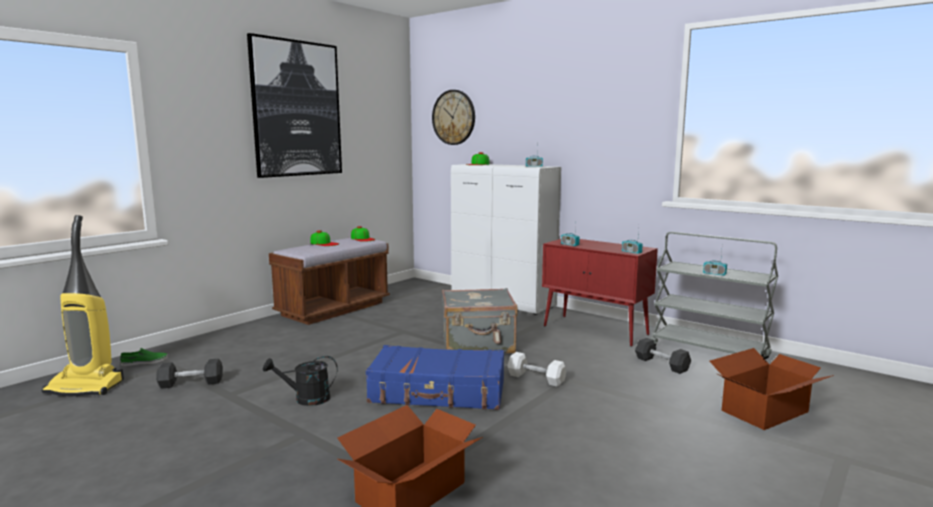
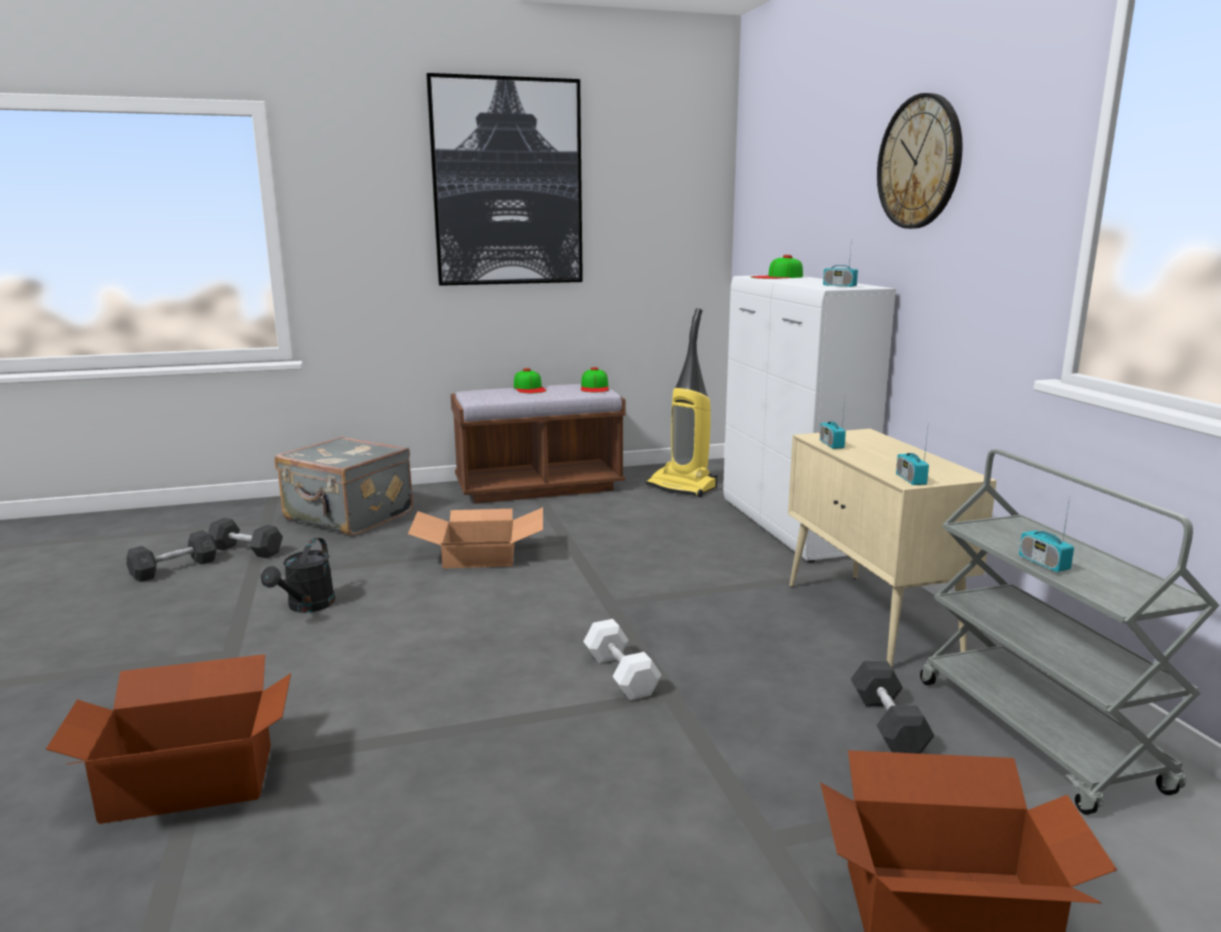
camera: 35 degrees right, 5 degrees up
vacuum cleaner [42,215,124,397] -> vacuum cleaner moved to [646,308,717,497]
green shoe [120,348,168,366] -> none
black watering can [263,356,338,406] -> black watering can turned 105 degrees counterclockwise [261,538,335,613]
blue suitcase [366,345,504,410] -> none
wall clock [432,90,475,145] -> wall clock moved to [877,93,963,229]
grey suitcase [442,288,518,353] -> grey suitcase moved to [275,436,413,535]
red cabinet [542,239,658,347] -> beige cabinet [788,429,997,667]
none -> grey dumbbell [126,530,217,582]
none -> cardboard box [408,507,543,569]

